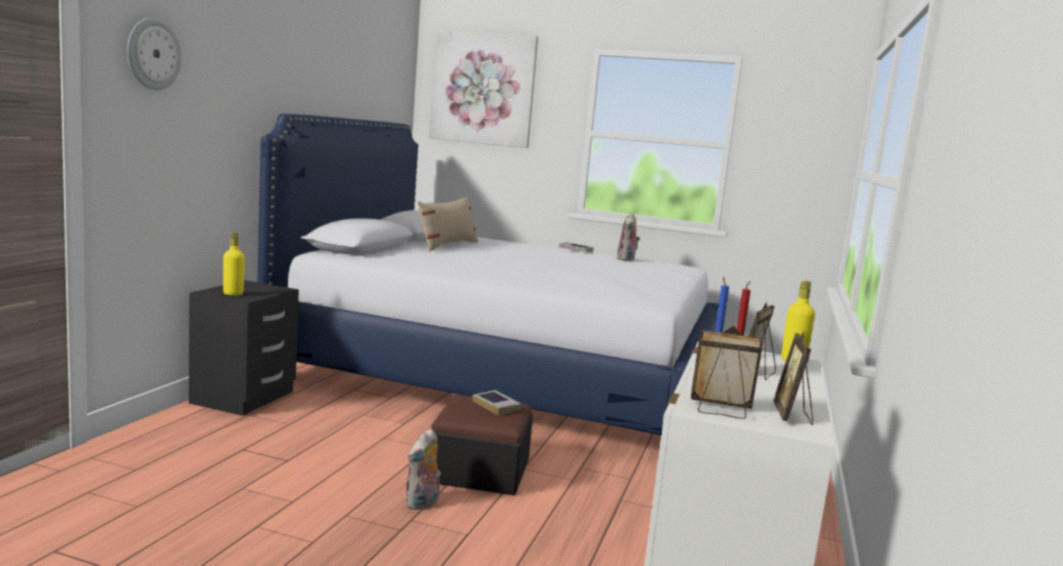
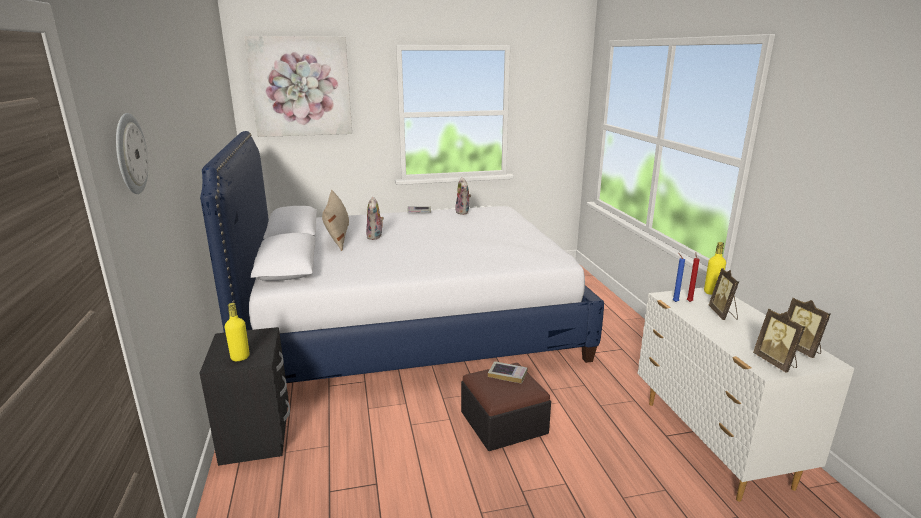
camera: 30 degrees left, 10 degrees up
plush toy [405,429,441,510] -> plush toy moved to [366,197,384,240]
picture frame [691,326,764,419] -> picture frame turned 90 degrees counterclockwise [753,309,805,373]

